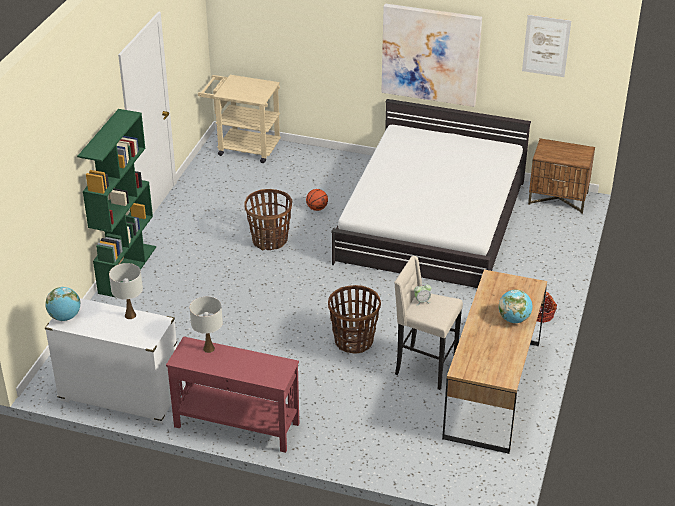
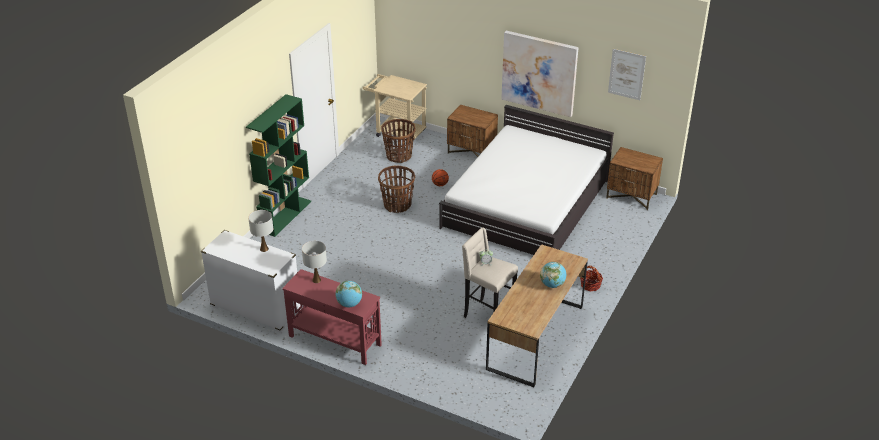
camera: 10 degrees right, 0 degrees up
globe [46,287,81,321] -> globe moved to [335,281,362,307]
basket [328,285,381,353] -> basket moved to [381,119,416,163]
none -> brown nightstand [447,105,498,157]

